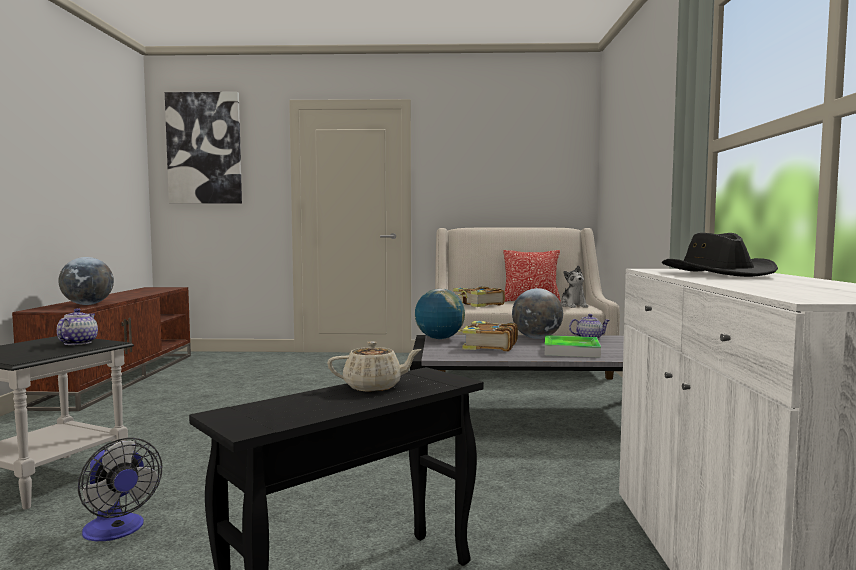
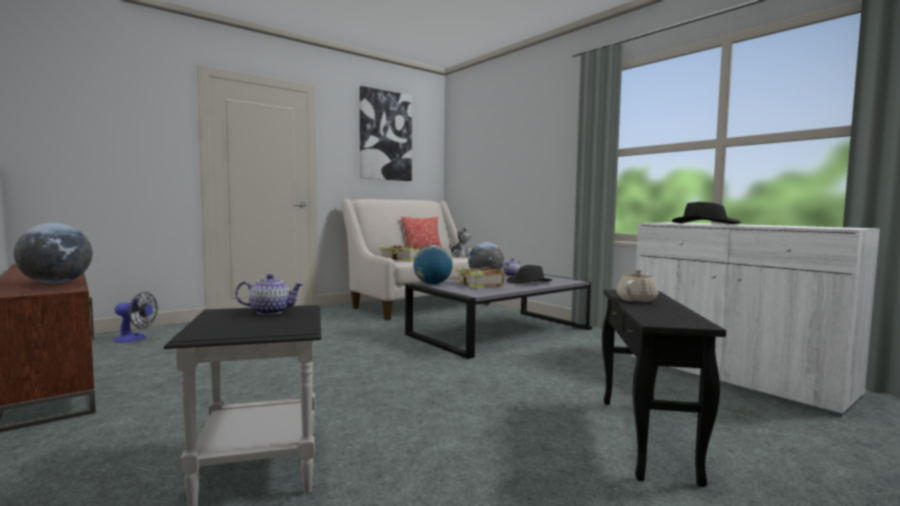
camera: 40 degrees left, 0 degrees up
teapot [57,308,98,345] -> teapot turned 120 degrees clockwise [235,274,303,315]
fan [78,437,162,541] -> fan moved to [114,292,158,343]
picture [165,92,242,204] -> picture moved to [360,86,412,181]
tray [545,335,601,358] -> black hat [507,265,552,283]

